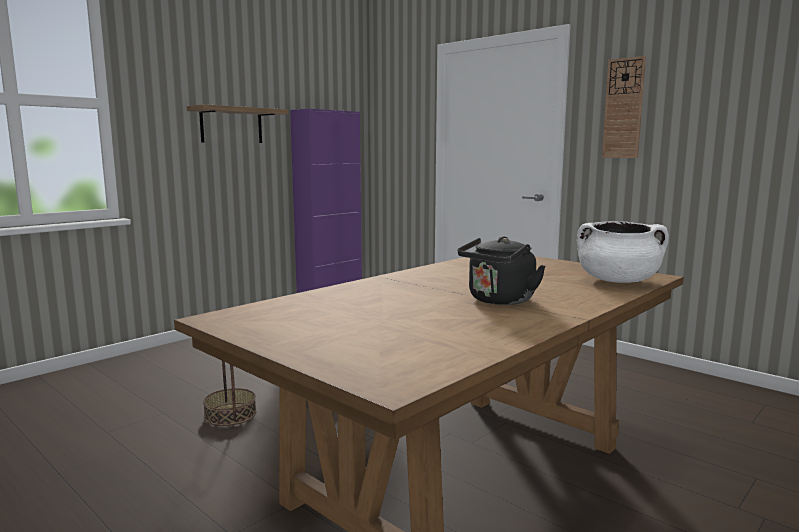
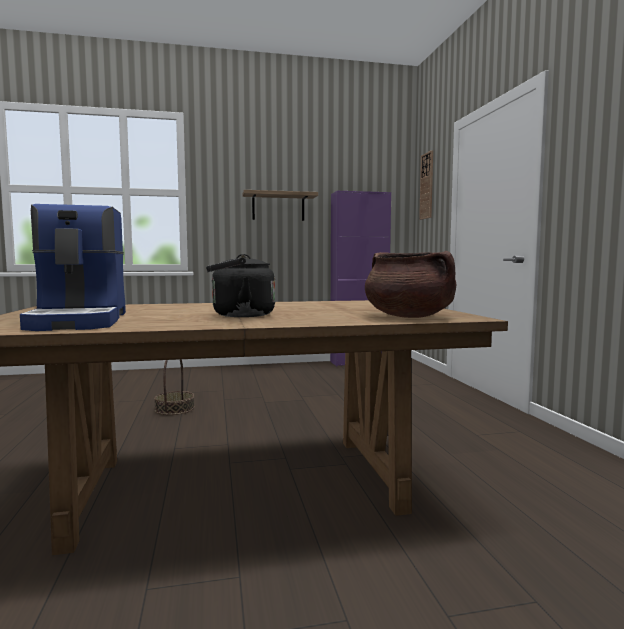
camera: 35 degrees right, 5 degrees down
white cooking pot [577,221,669,283] -> brown cooking pot [365,251,456,318]
wall clock [602,56,646,158] -> wall clock moved to [419,150,433,220]
none -> coffee machine [20,204,126,331]

